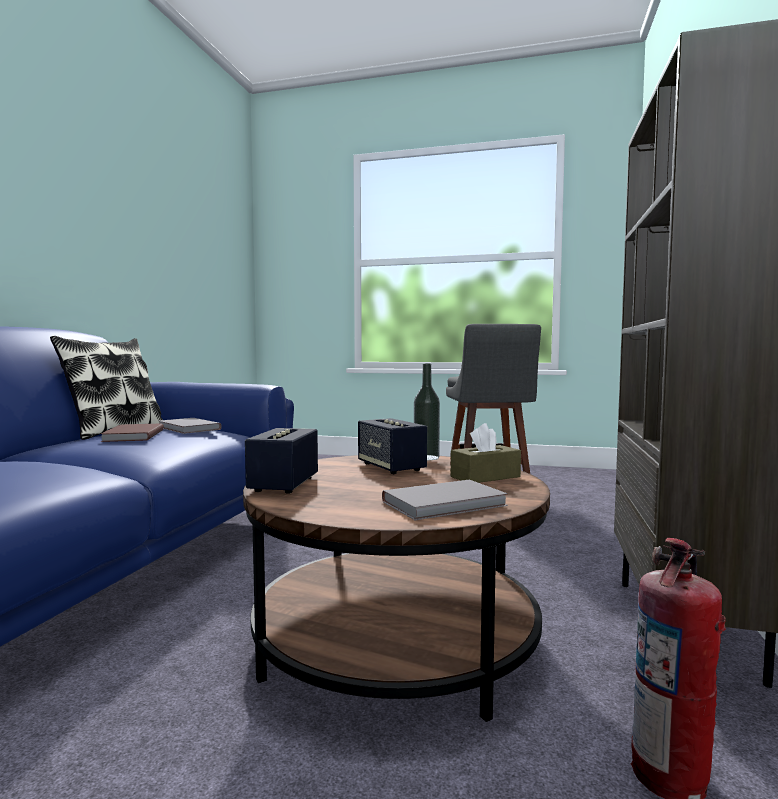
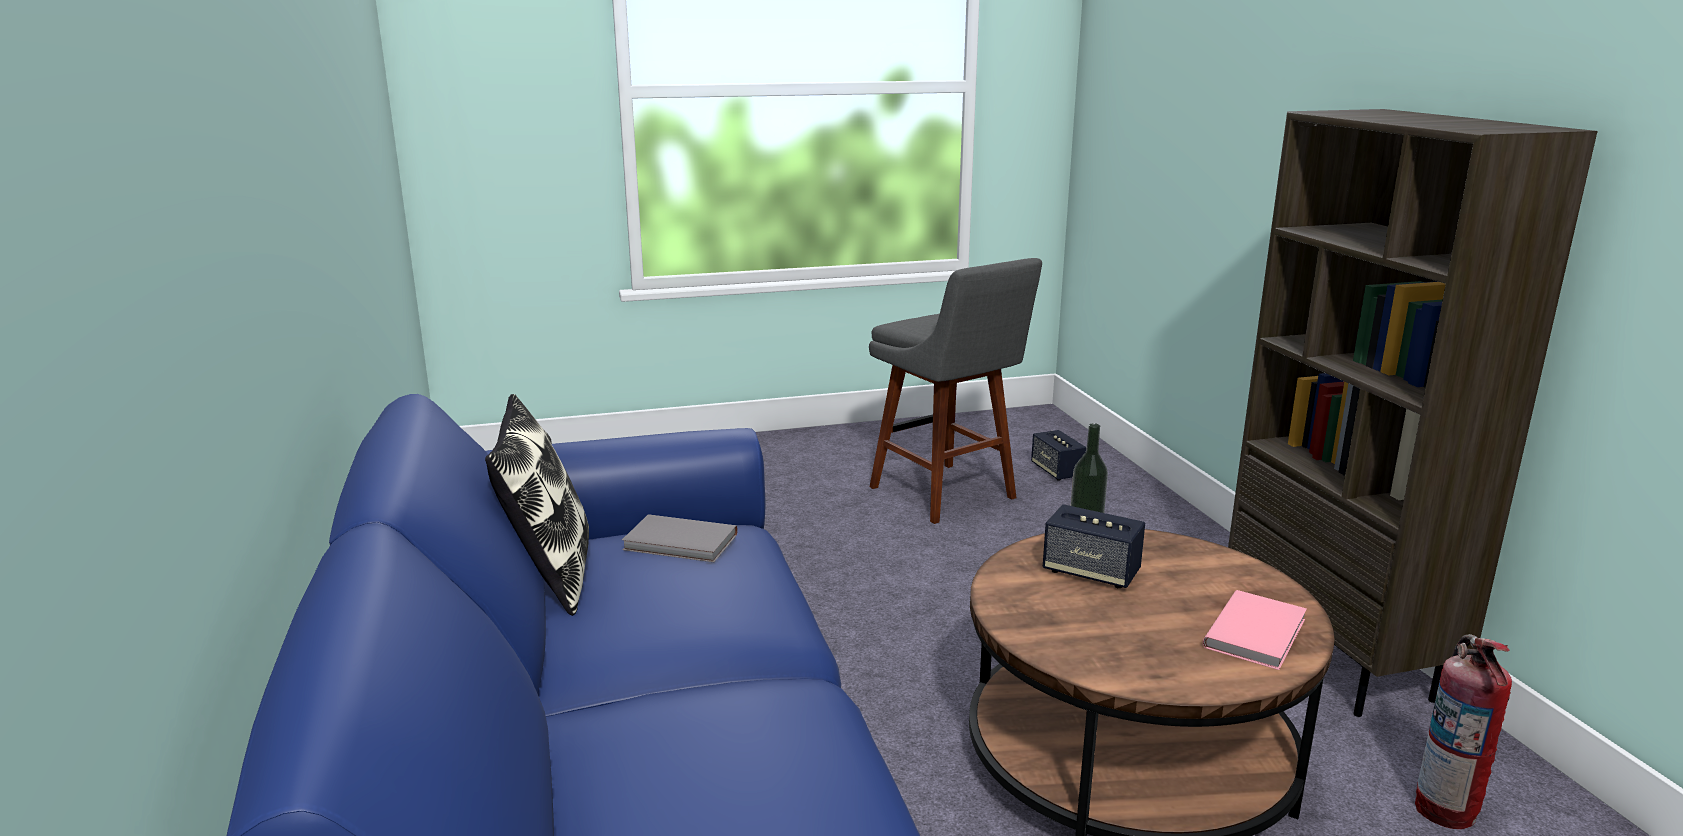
camera: 30 degrees left, 15 degrees up
brown book [101,423,164,442] -> none
speaker [245,428,318,494] -> speaker moved to [1031,430,1086,481]
grey book [382,480,508,520] -> pink book [1203,590,1307,670]
brown tissue box [451,423,521,483] -> none

